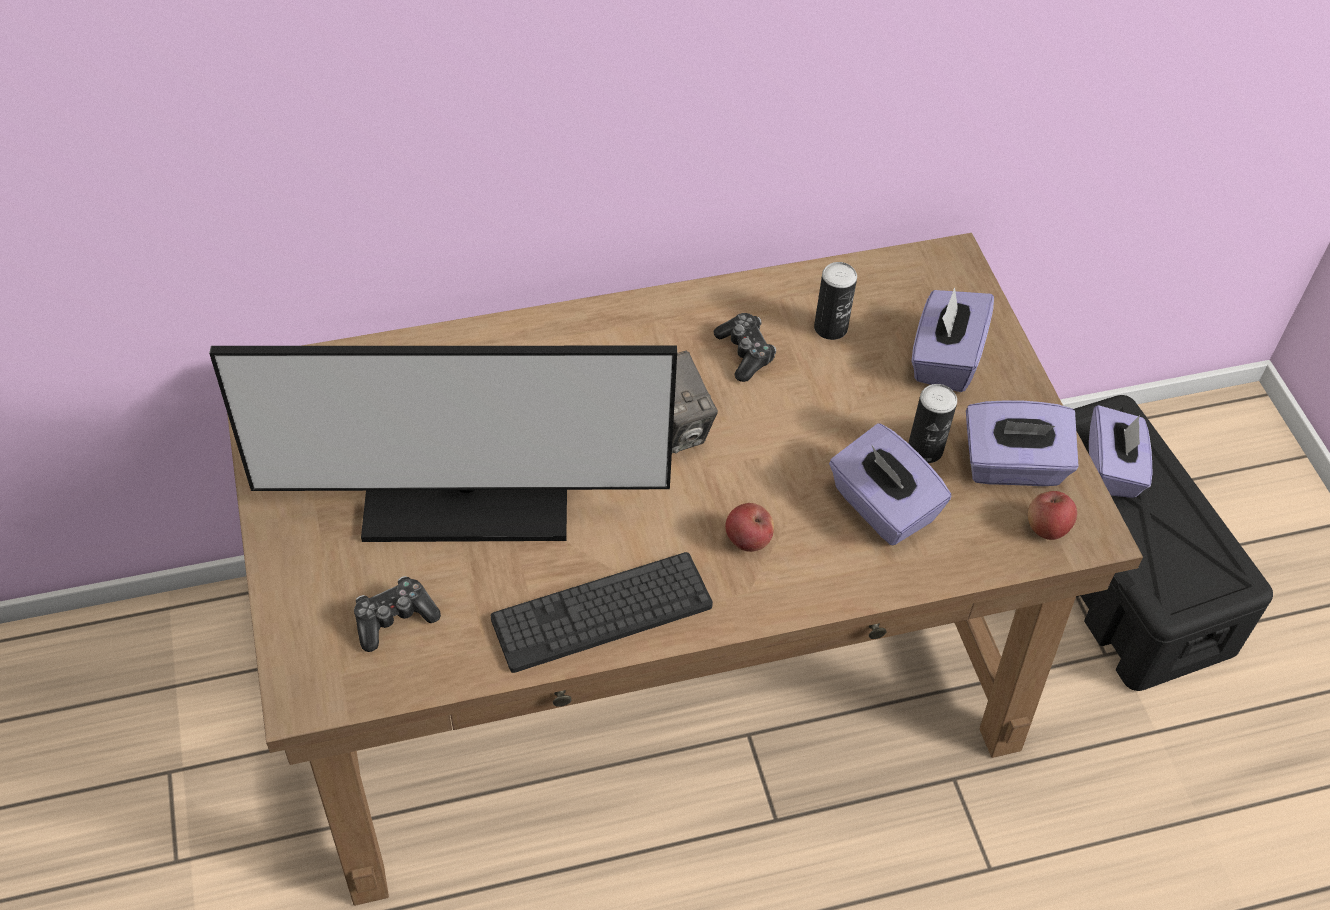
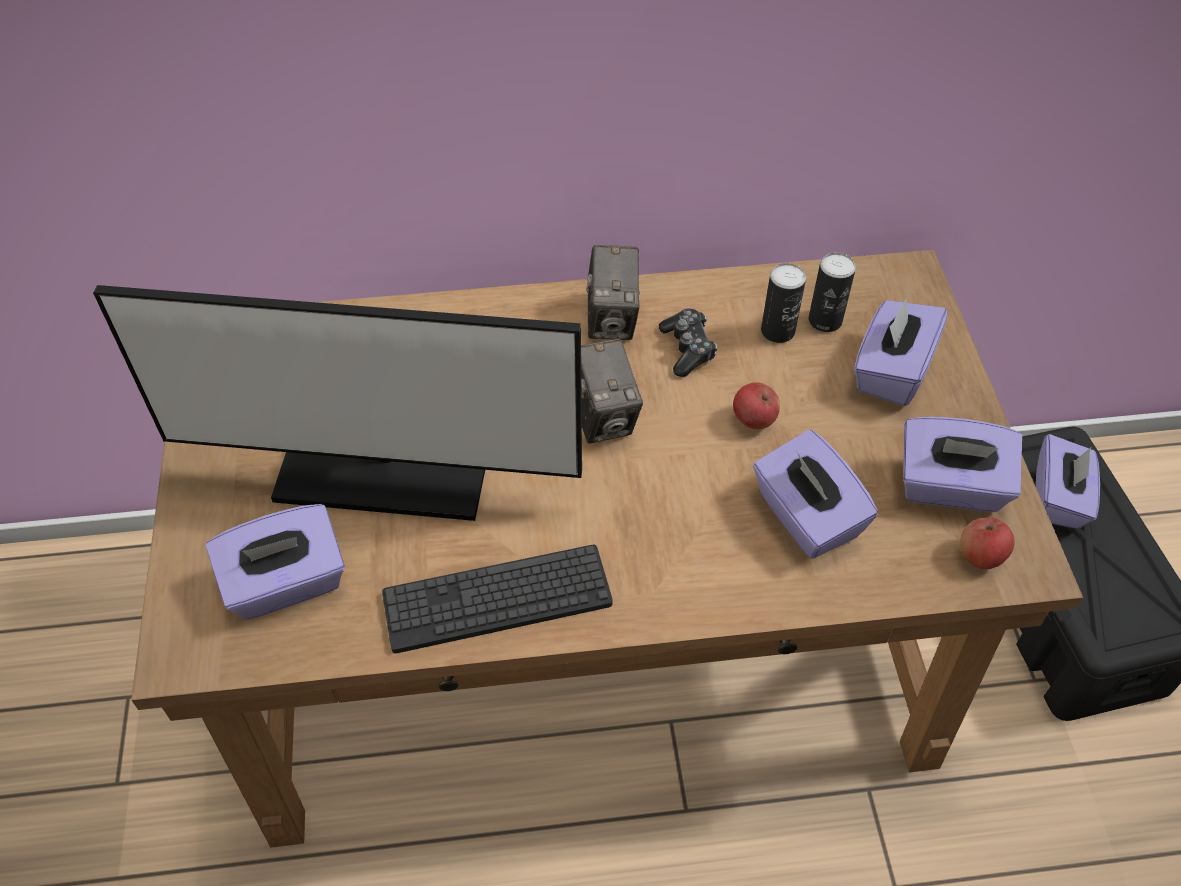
camera: 10 degrees right, 0 degrees up
game controller [354,576,441,652] -> purple tissue box [205,504,345,620]
apple [725,503,774,552] -> apple moved to [733,382,780,429]
can [908,384,957,463] -> can moved to [809,252,856,332]
none -> camera [586,245,640,340]

